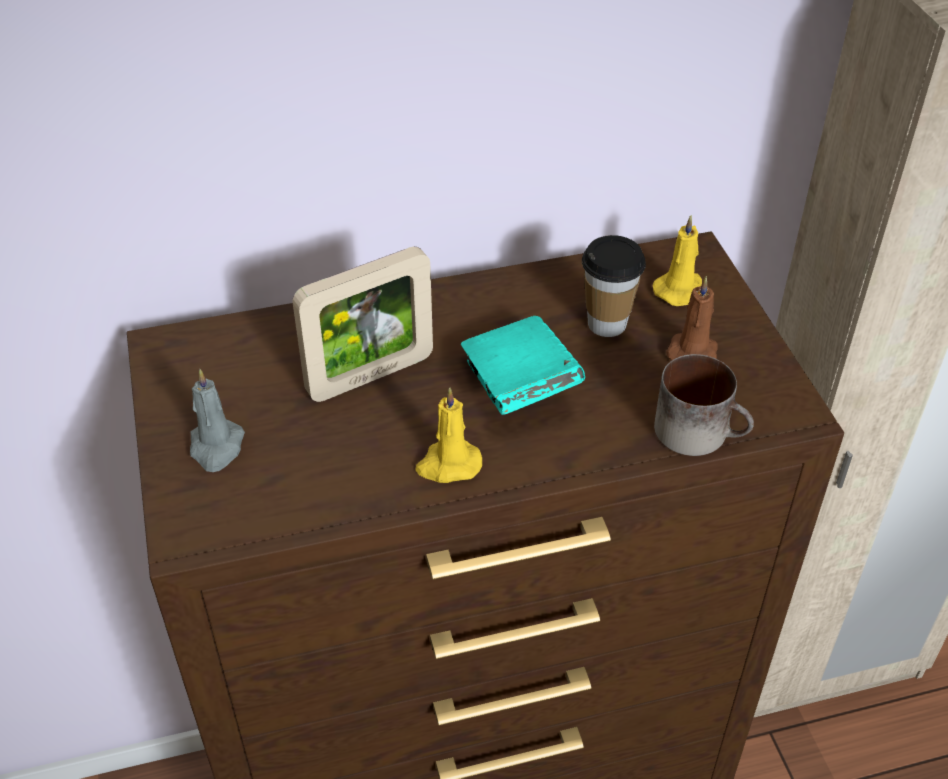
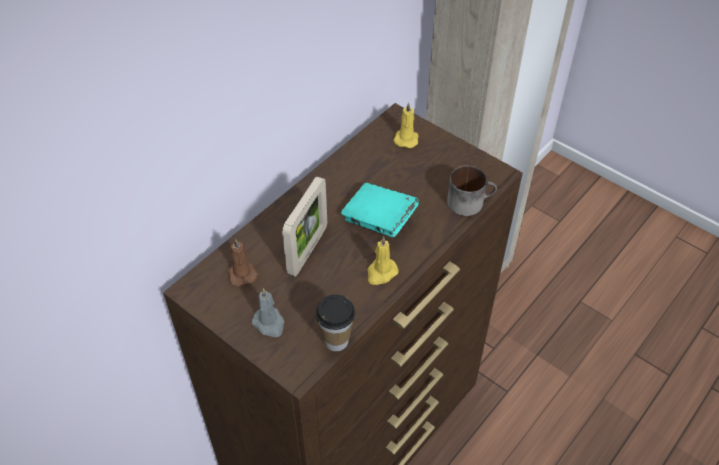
camera: 35 degrees left, 5 degrees up
cup [582,235,646,337] -> cup moved to [315,294,355,351]
brown candle [666,276,718,361] -> brown candle moved to [228,238,258,287]

